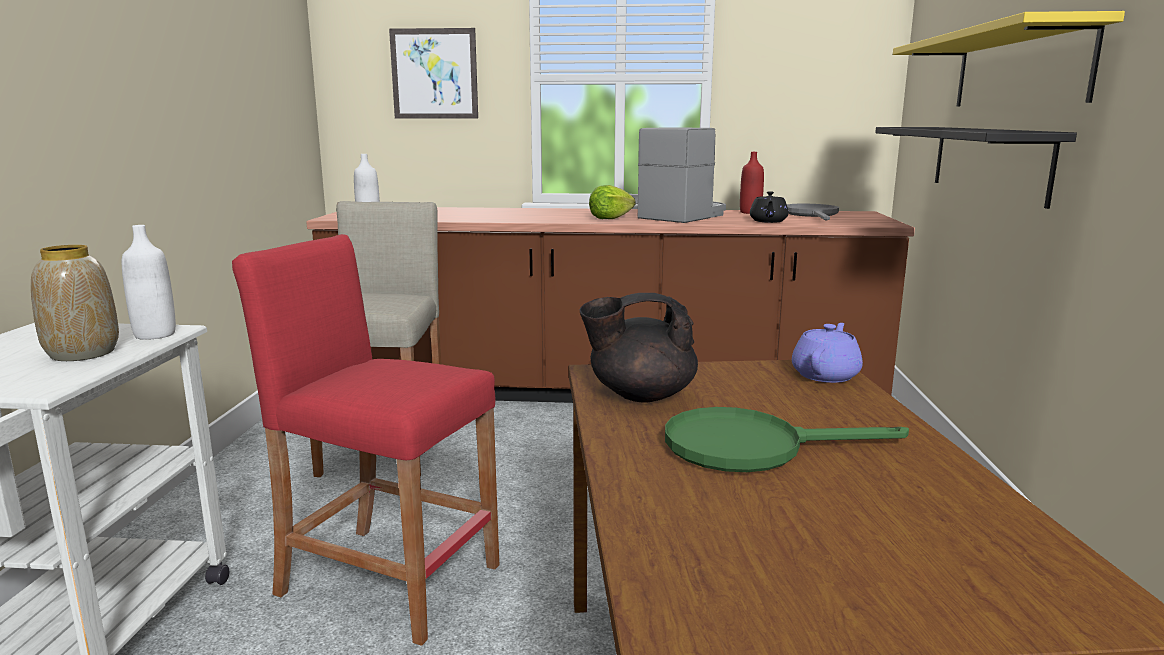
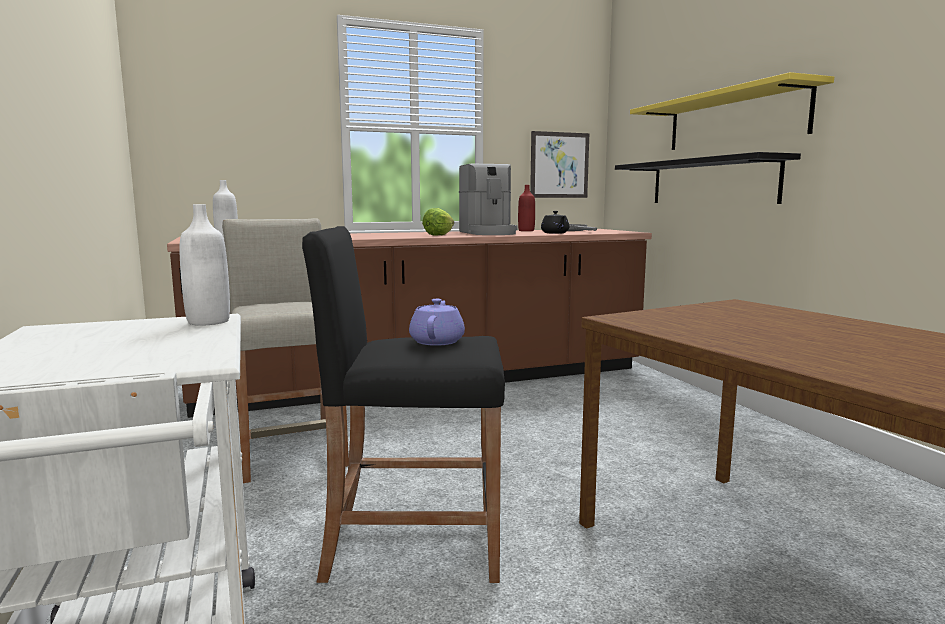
camera: 25 degrees left, 5 degrees down
vase [31,245,119,361] -> none
red stool [232,234,499,646] -> black stool [302,226,505,583]
picture [389,28,478,119] -> picture moved to [530,131,589,198]
black teapot [580,293,698,403] -> none
coffee machine [638,127,726,223] -> coffee machine turned 150 degrees clockwise [459,164,518,235]
green frying pan [665,407,909,472] -> none
purple teapot [792,323,863,383] -> purple teapot moved to [409,299,465,346]

